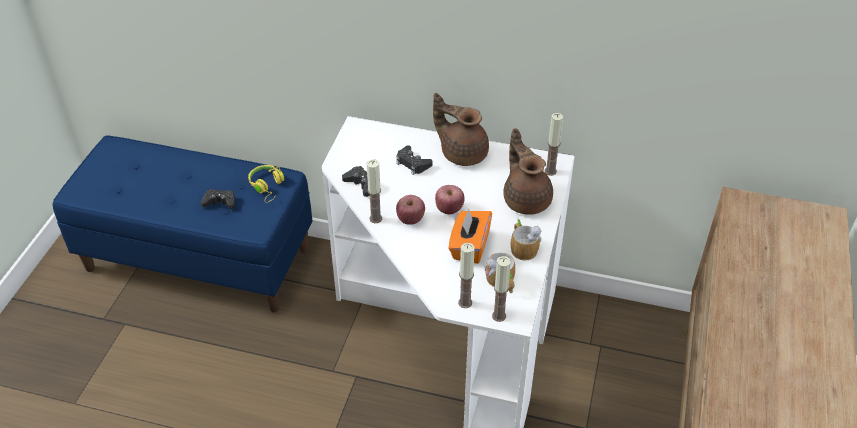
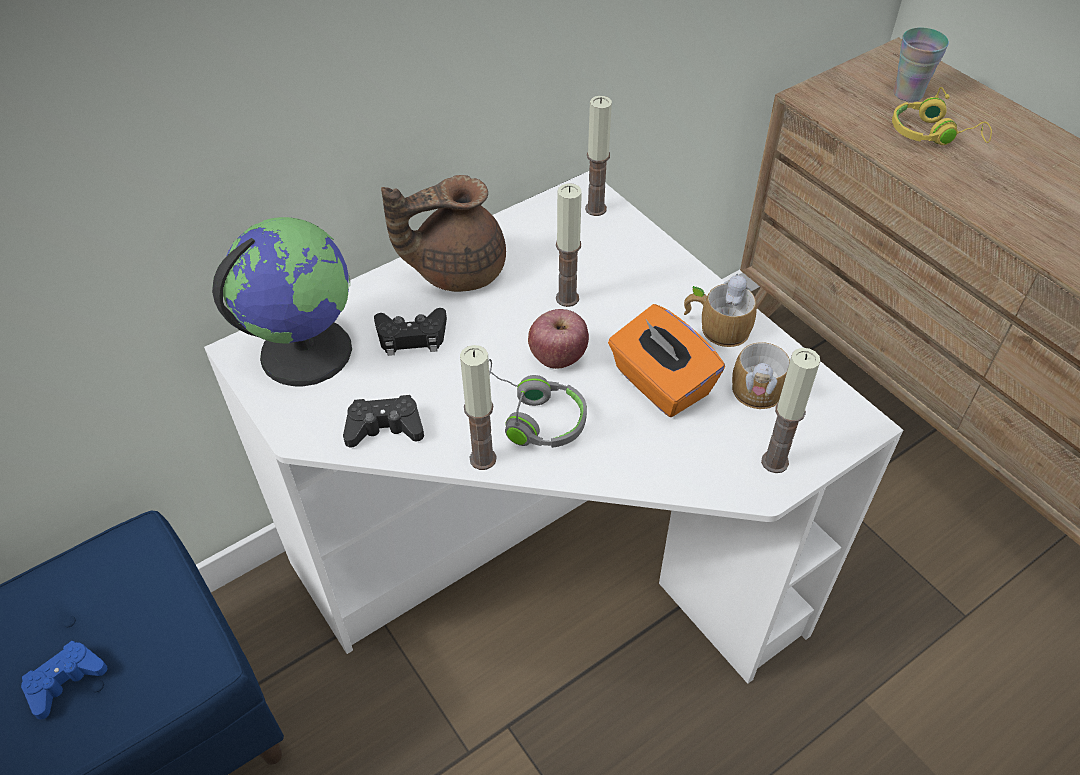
camera: 50 degrees left, 5 degrees up
black game controller [201,189,235,209] -> blue game controller [21,641,107,719]
yellow headphones [248,165,284,203] -> yellow headphones moved to [892,87,992,145]
apple [396,195,425,225] -> grey headphones [489,359,587,448]
candle [492,256,511,322] -> candle moved to [556,183,582,307]
brown teapot [503,128,553,215] -> none
none -> globe [212,217,352,386]
none -> cup [894,27,949,102]

